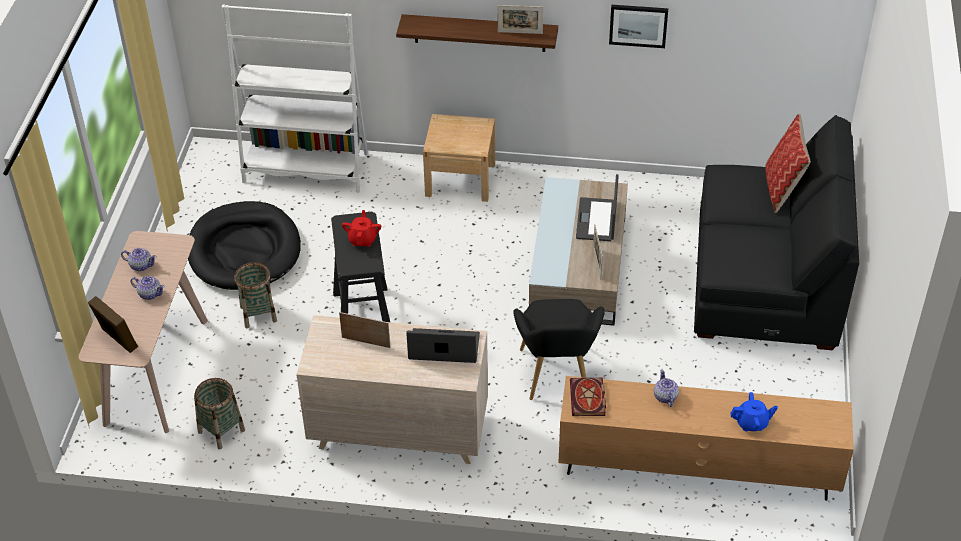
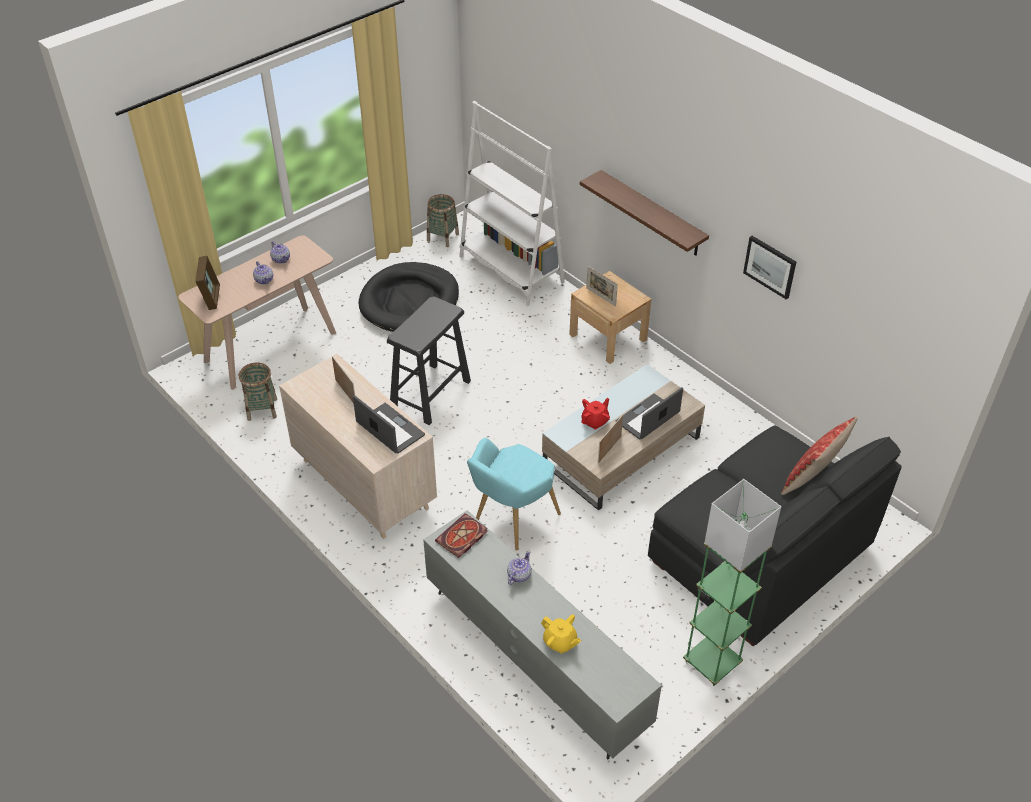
camera: 40 degrees right, 0 degrees up
basket [235,262,277,328] -> basket moved to [427,194,459,247]
red teapot [342,210,381,247] -> red teapot moved to [581,398,610,430]
picture frame [498,5,543,34] -> picture frame moved to [586,266,618,306]
black armchair [513,299,605,400] -> turquoise armchair [467,438,561,550]
brown tv stand [559,376,854,501] -> grey tv stand [423,510,662,759]
blue teapot [730,392,778,431] -> yellow teapot [541,614,581,654]
none -> green floor lamp [683,479,781,686]

